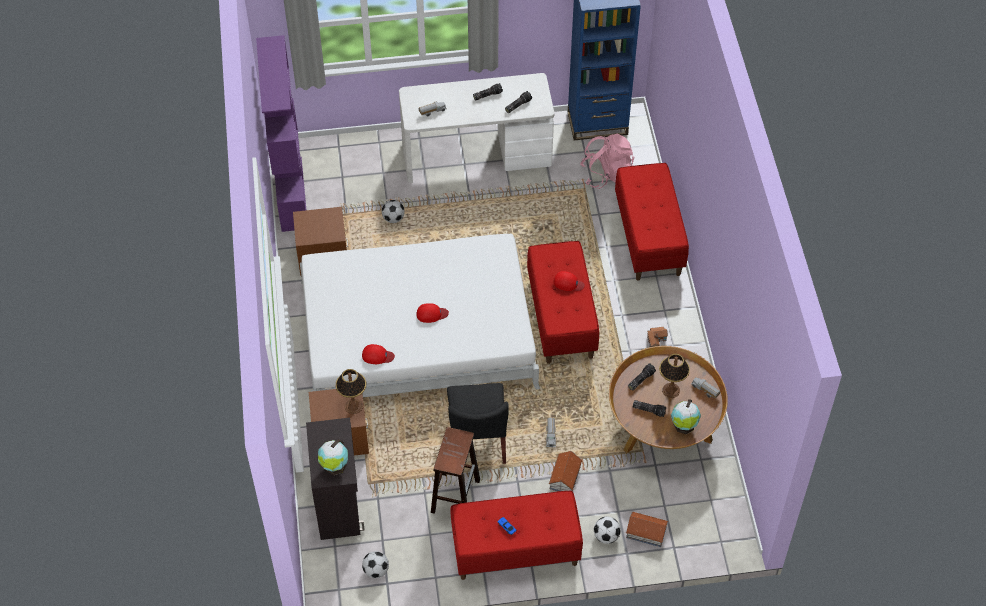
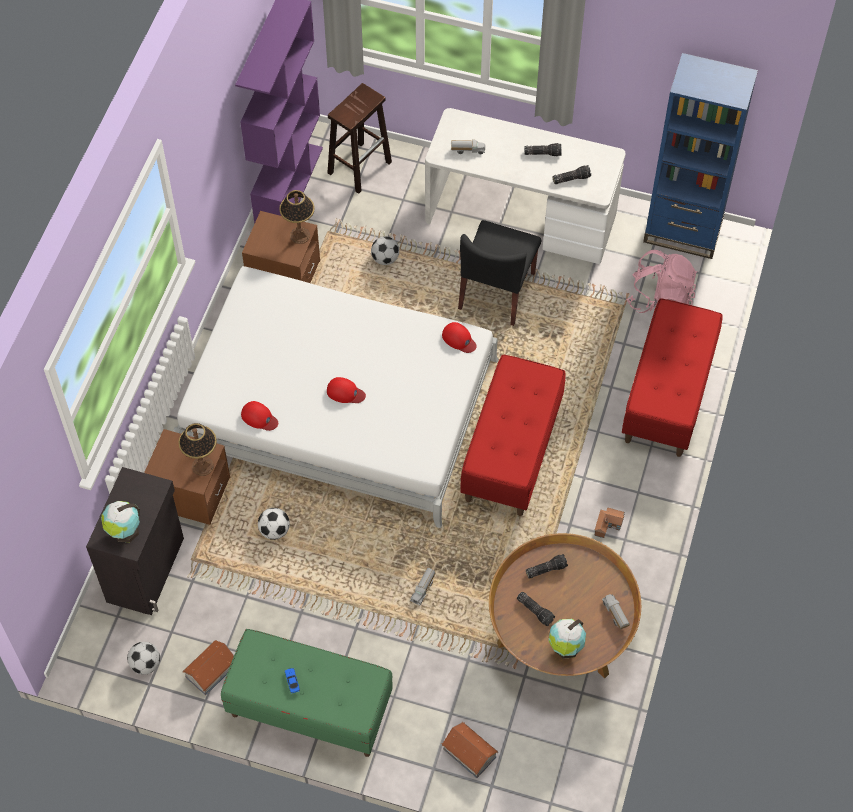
camera: 25 degrees right, 5 degrees up
brown stool [431,427,480,514] -> brown stool moved to [327,83,392,194]
black chair [447,383,509,464] -> black chair moved to [458,220,541,326]
red bench [450,491,583,580] -> green bench [221,629,393,757]
toy house [549,451,582,491] -> toy house moved to [183,640,234,695]
red cap [554,271,585,291] -> red cap moved to [442,322,477,353]
football [594,517,621,544] -> football moved to [258,508,290,540]
table lamp [659,354,690,398] -> table lamp moved to [279,190,315,244]

